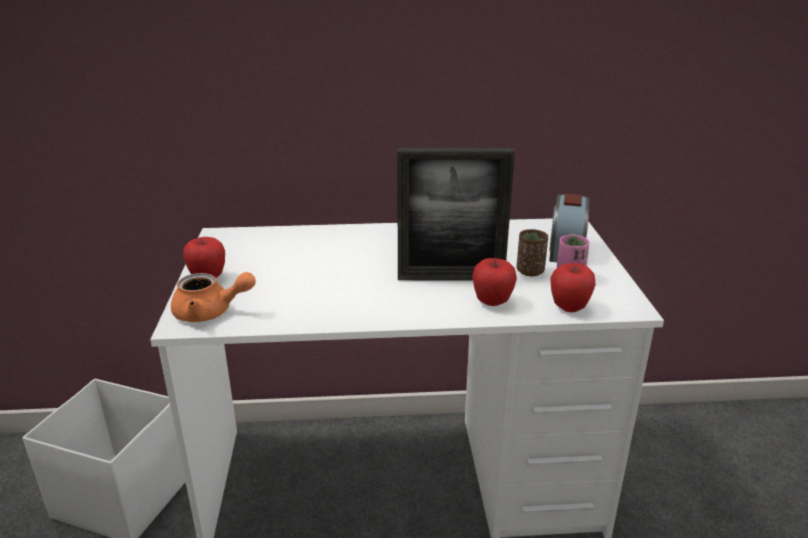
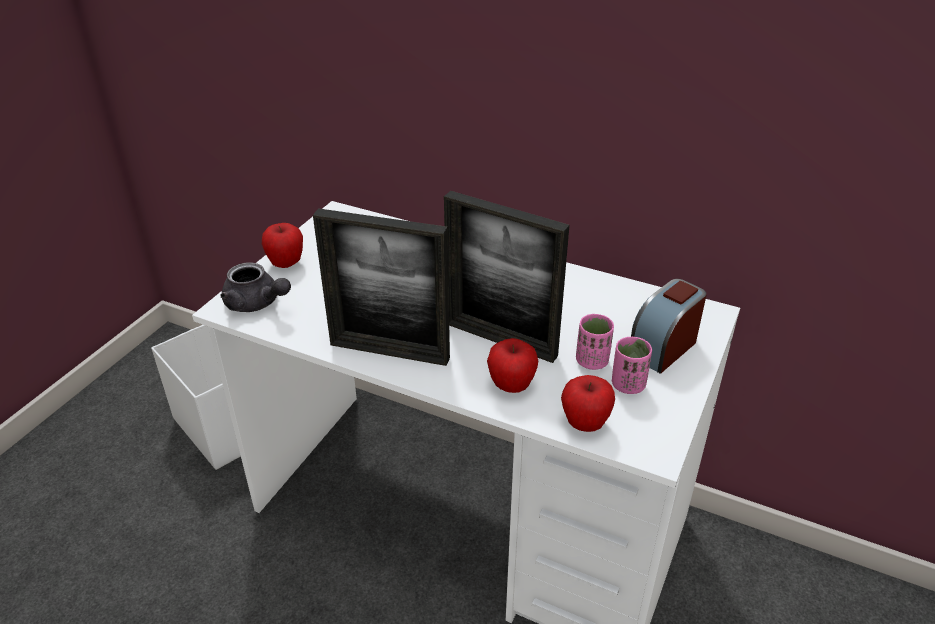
camera: 30 degrees right, 10 degrees up
orange teapot [171,272,256,322] -> grey teapot [220,262,291,312]
brown cup [516,229,548,276] -> pink cup [576,314,614,370]
none -> picture frame [313,208,450,366]

